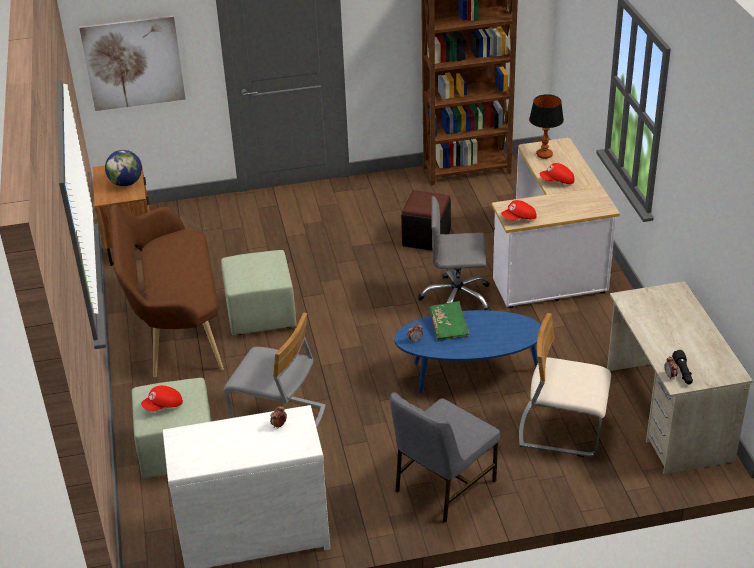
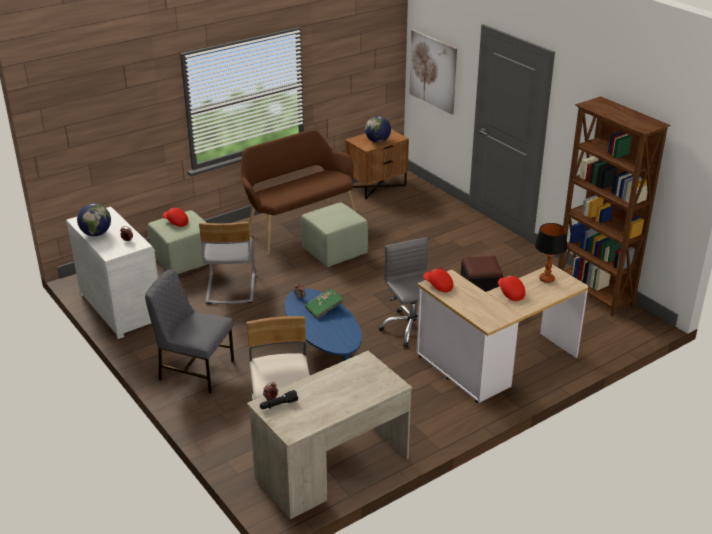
camera: 65 degrees right, 5 degrees down
none -> globe [77,203,111,236]

